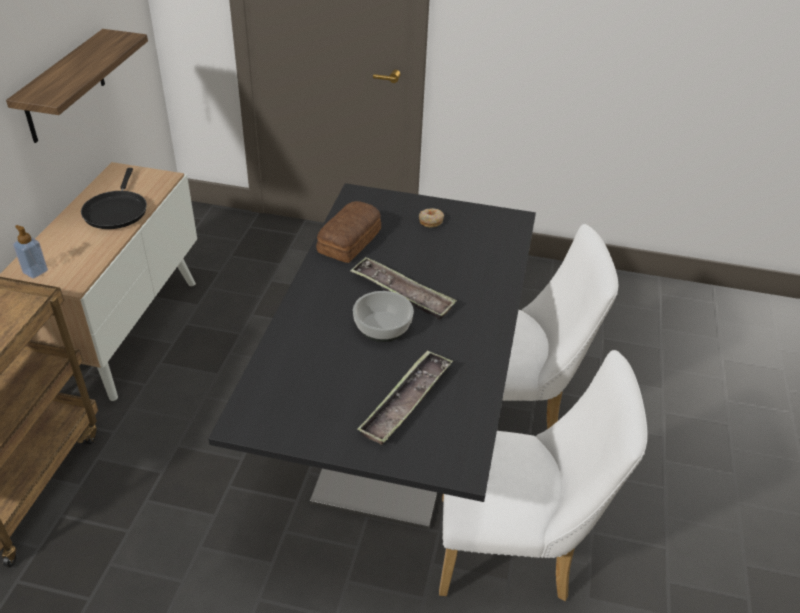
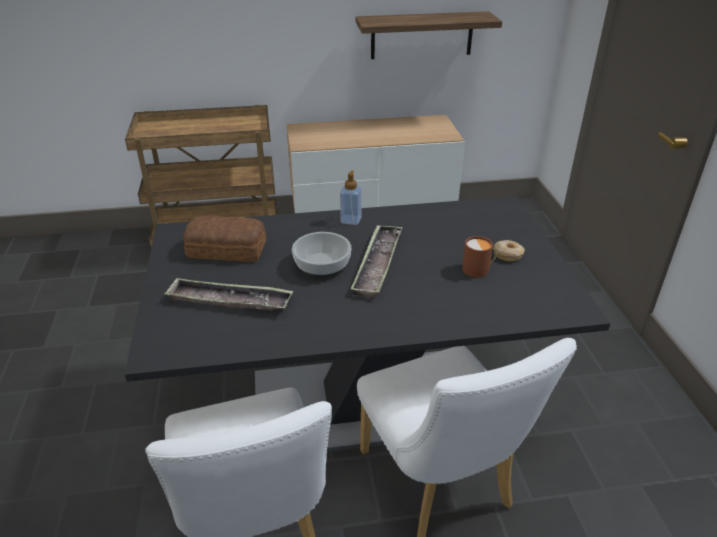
camera: 70 degrees right, 5 degrees down
soap dispenser [13,225,48,279] -> soap dispenser moved to [340,171,362,225]
black frying pan [81,168,147,229] -> none
bread [316,201,381,263] -> bread moved to [183,216,266,262]
none -> brown mug [462,236,497,278]

